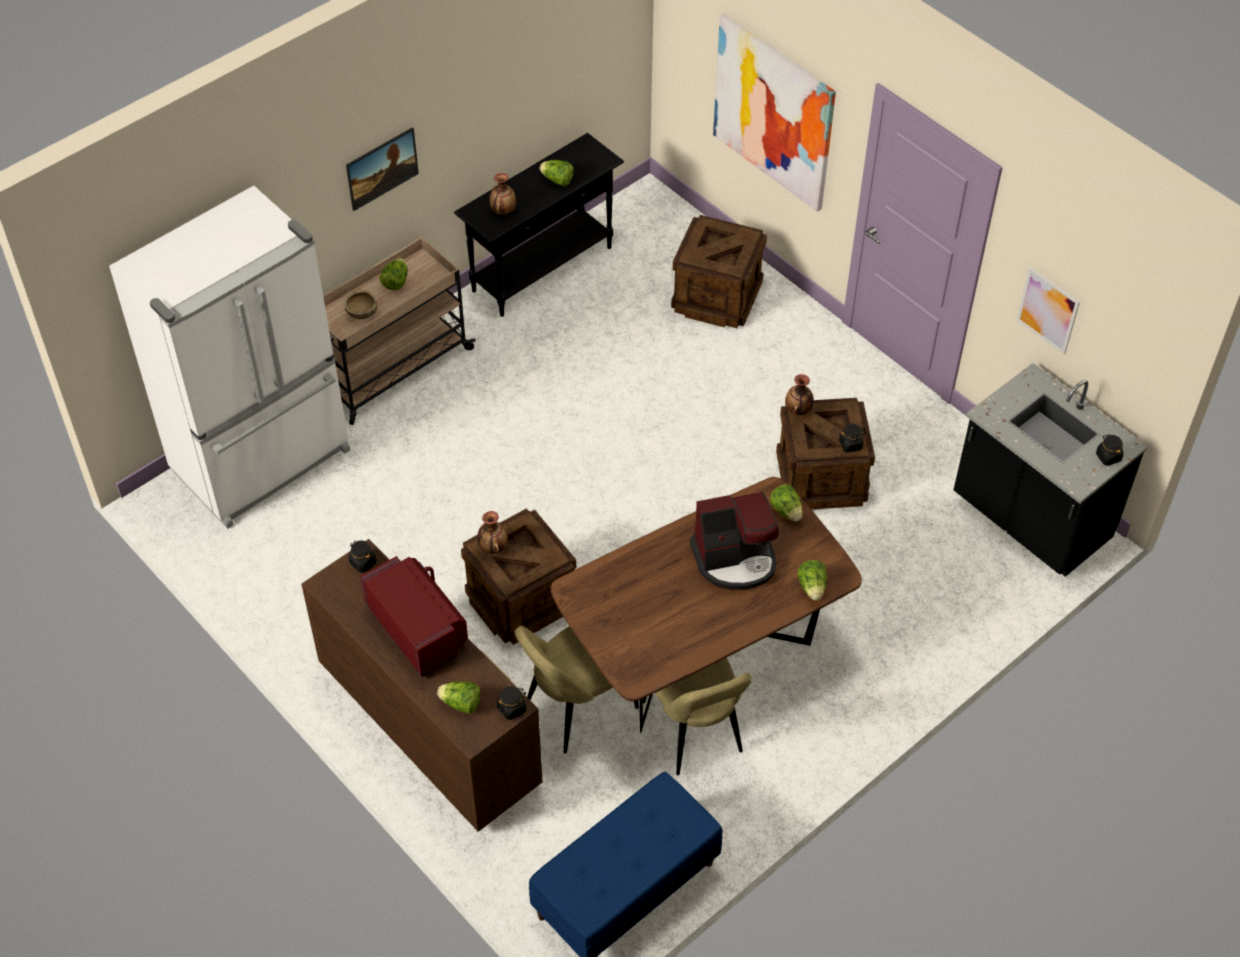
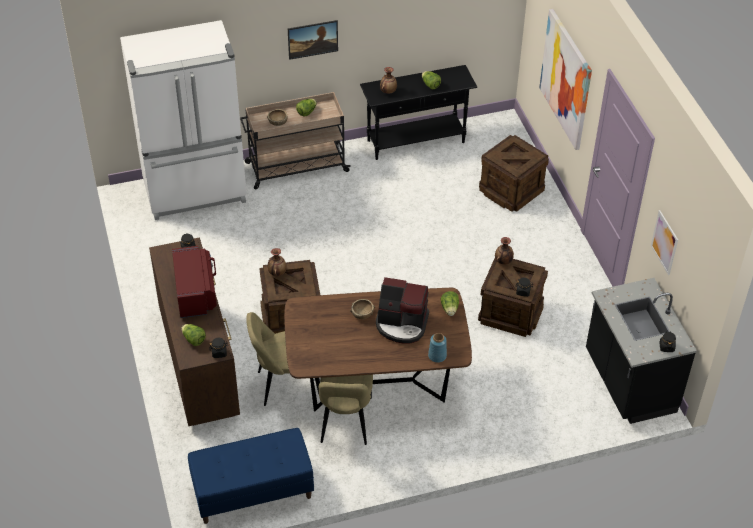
camera: 25 degrees right, 5 degrees down
lettuce [797,560,827,600] -> blue vase [428,333,447,363]
none -> brown bowl [350,299,375,319]

